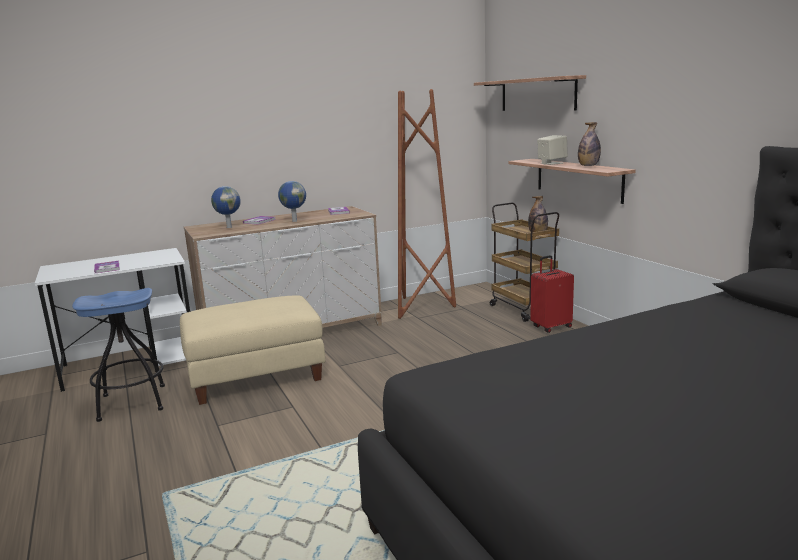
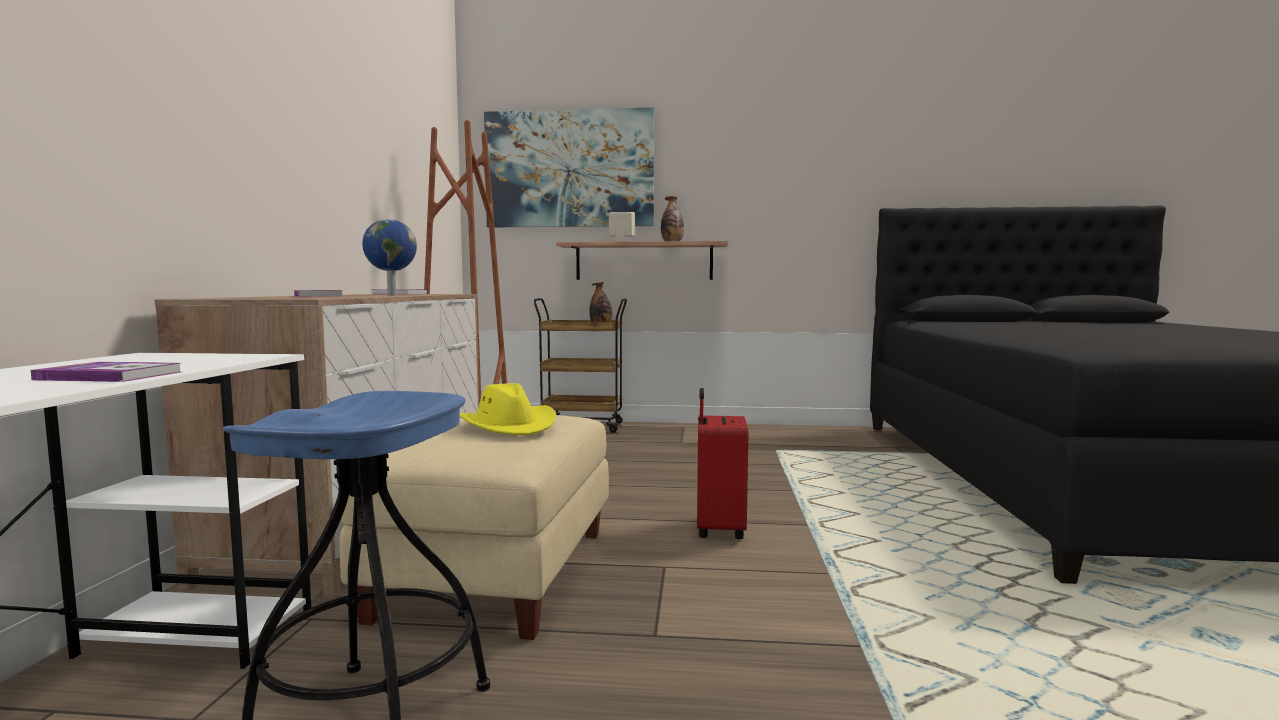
camera: 60 degrees left, 10 degrees down
globe [211,186,241,228] -> none
shelf [474,75,586,111] -> picture [484,107,654,228]
red suitcase [530,255,574,333] -> red suitcase moved to [697,388,748,539]
none -> yellow hat [460,383,556,435]

